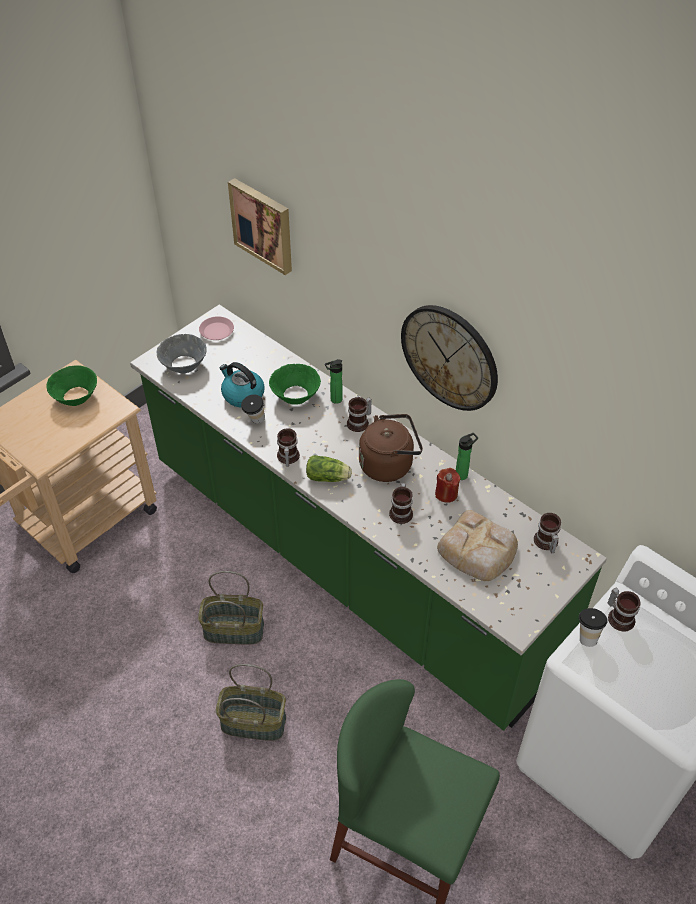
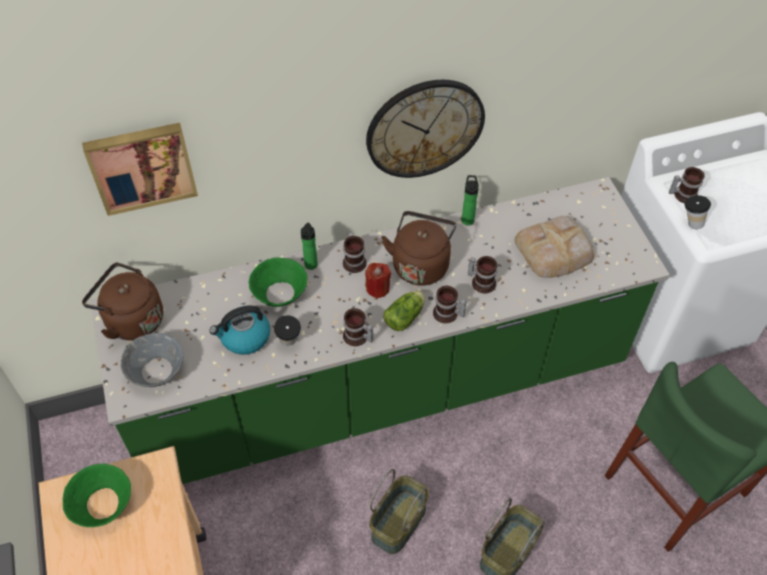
camera: 60 degrees left, 5 degrees up
pink plate [199,316,234,340] -> brown kettle [82,262,163,341]
red candle [435,468,460,503] -> red candle moved to [365,263,391,298]
mug [534,513,561,553] -> mug moved to [433,286,466,323]

